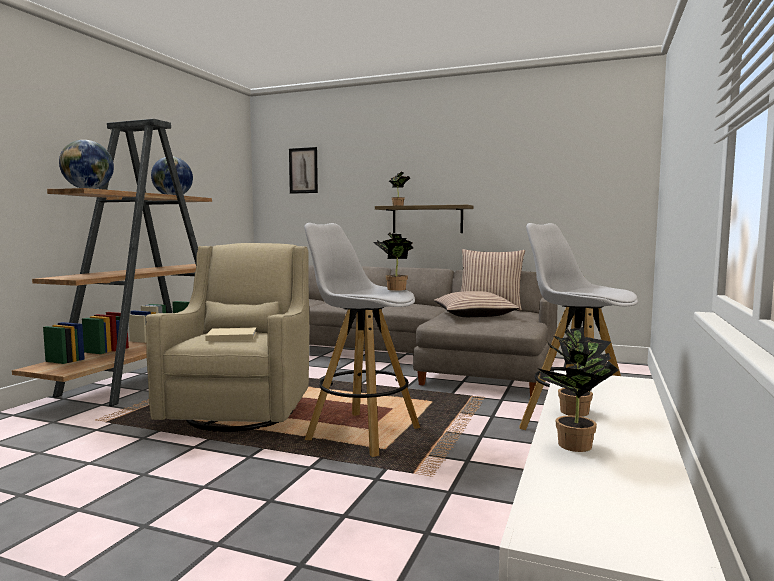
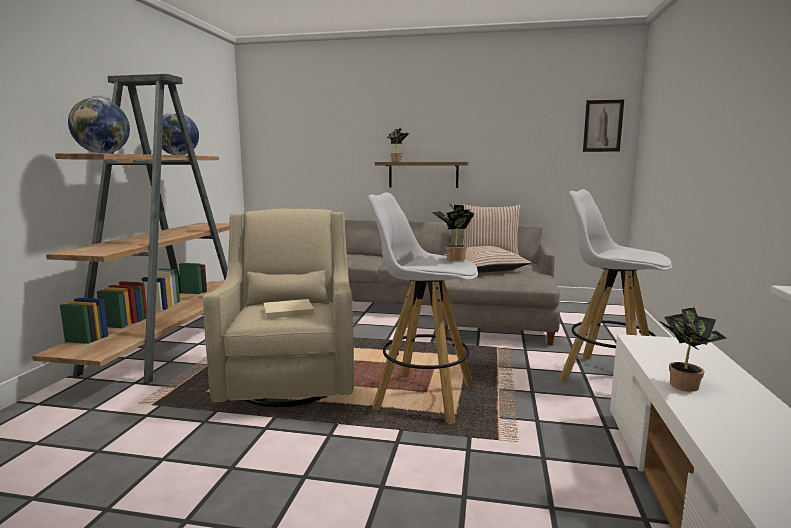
camera: 10 degrees left, 5 degrees up
picture [289,147,318,194] -> picture moved to [583,100,624,152]
potted plant [537,350,618,452] -> none

